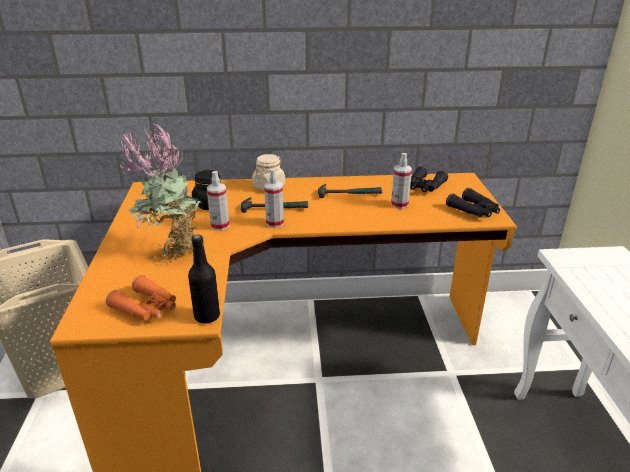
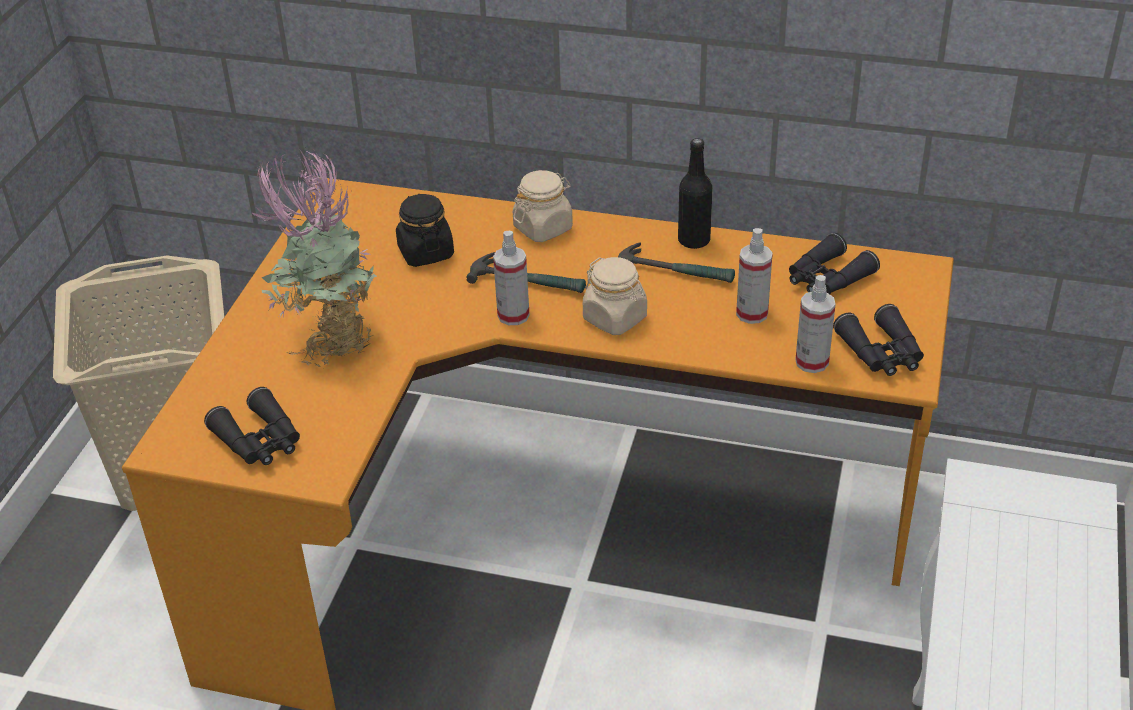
camera: 20 degrees right, 10 degrees up
orange binoculars [106,275,176,321] -> black binoculars [204,387,300,465]
black bottle [188,235,220,323] -> black bottle moved to [678,138,712,249]
spray bottle [207,171,230,231] -> spray bottle moved to [795,275,836,373]
none -> beige jar [583,257,647,335]

